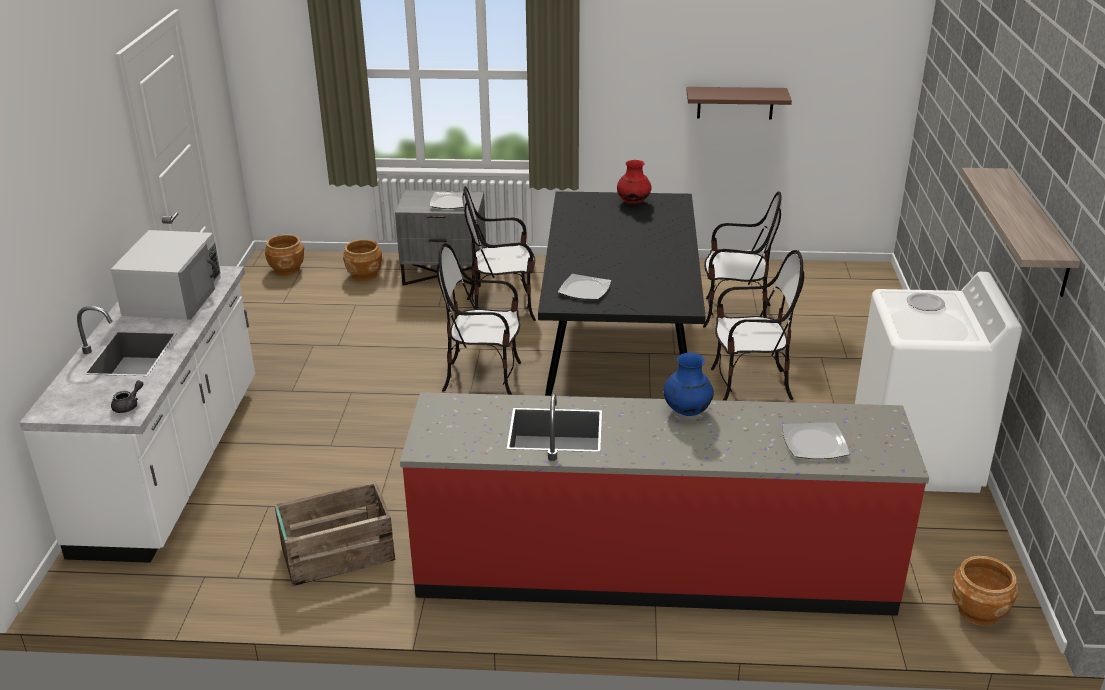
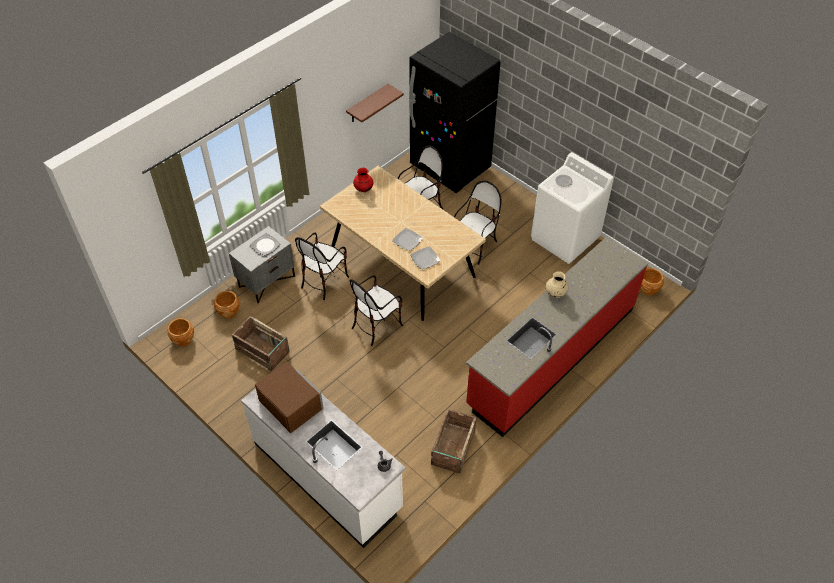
camera: 50 degrees left, 20 degrees up
white microwave [110,230,221,320] -> brown microwave [255,362,324,433]
black dining table [538,191,706,396] -> beige dining table [320,166,486,321]
blue vase [664,353,714,416] -> beige vase [546,271,568,298]
plate [782,422,849,459] -> plate moved to [392,228,423,251]
shelf [961,168,1080,297] -> none
none -> crate [232,316,290,371]
none -> black fridge [409,32,501,193]

